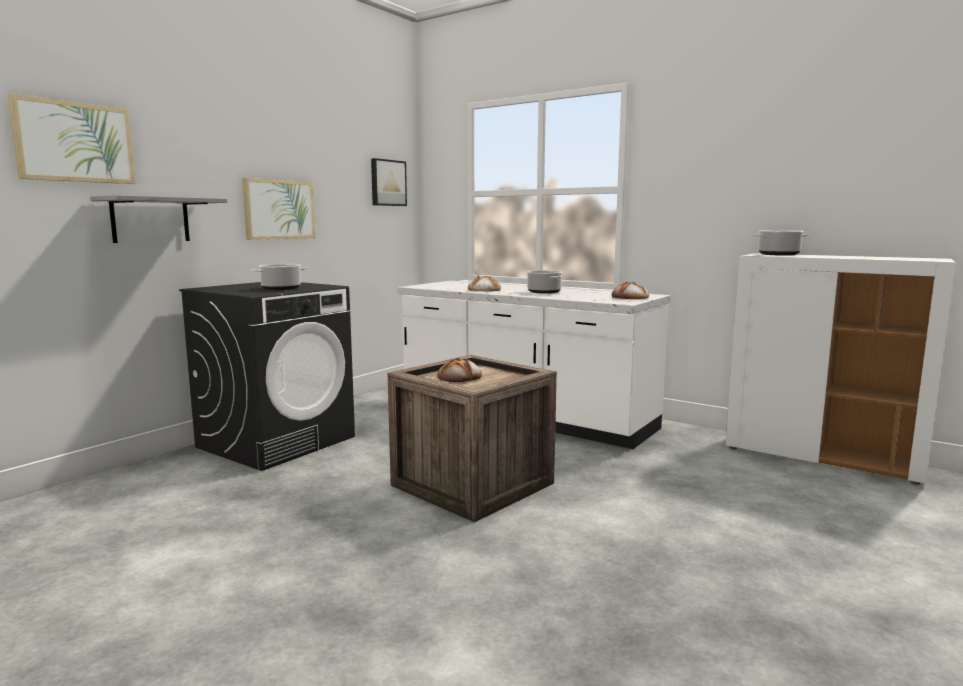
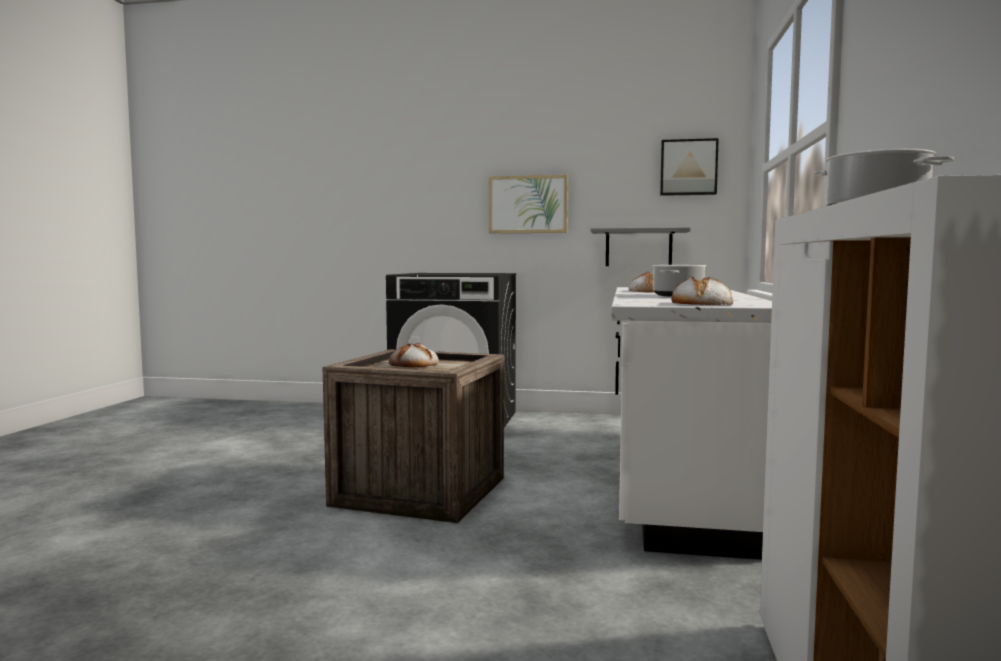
camera: 65 degrees right, 5 degrees down
picture [8,94,135,184] -> none
grey shelf [90,195,227,243] -> grey shelf moved to [591,227,691,266]
cooking pot [251,264,308,290] -> none

